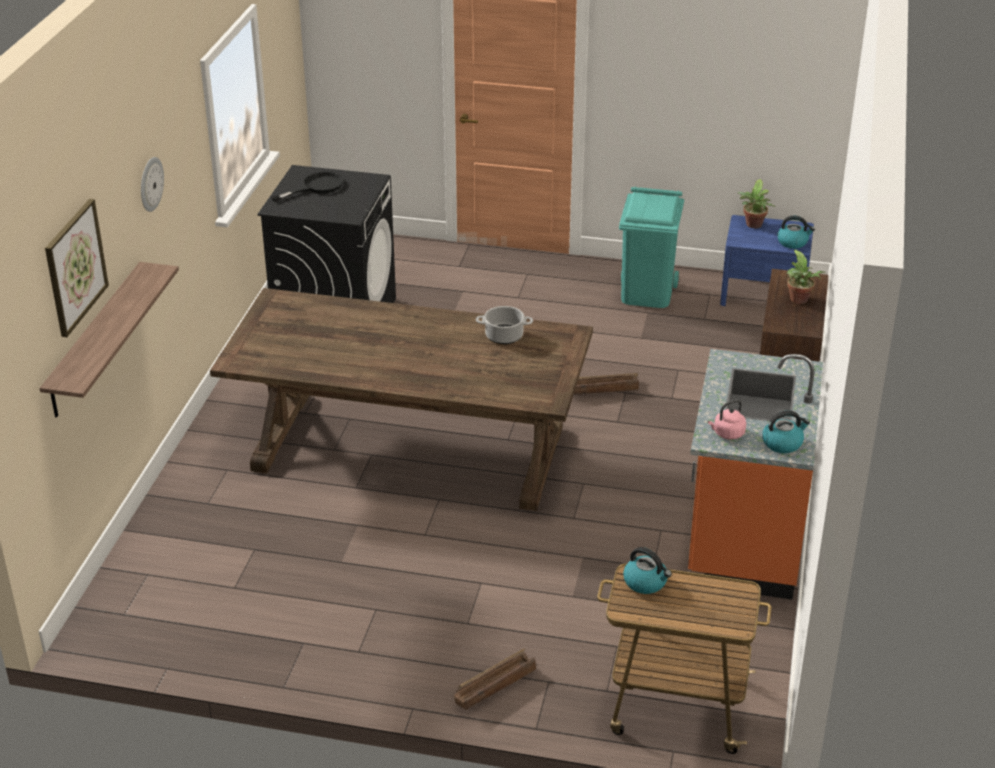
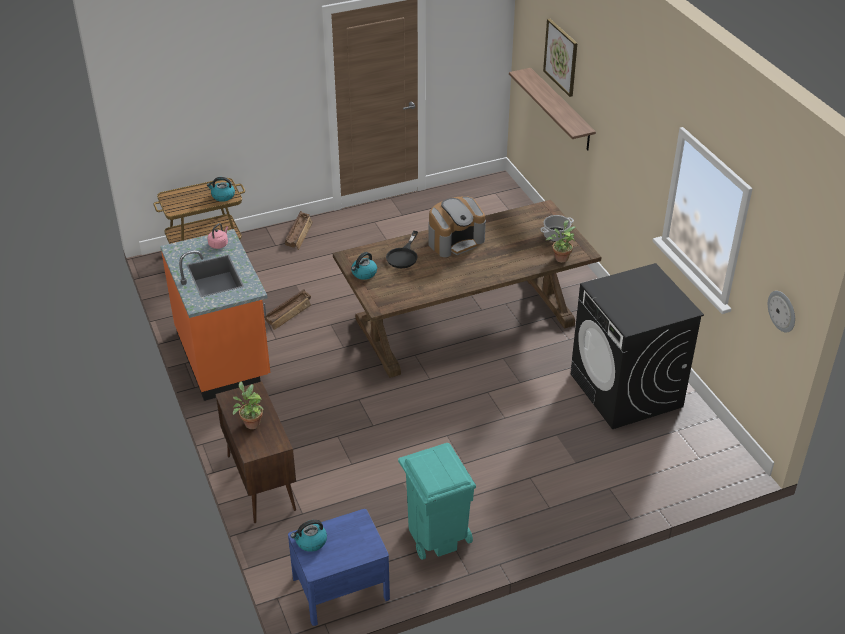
camera: 145 degrees right, 5 degrees up
wall clock [141,157,164,212] -> wall clock moved to [768,291,795,333]
black frying pan [271,172,343,202] -> black frying pan moved to [386,231,418,268]
cooking pot [476,306,533,344] -> cooking pot moved to [540,215,574,242]
crate [574,373,639,395] -> crate moved to [265,289,311,330]
potted plant [737,179,775,228] -> potted plant moved to [546,220,576,263]
kettle [762,410,810,453] -> kettle moved to [351,252,377,280]
none -> coffee machine [428,196,486,257]

